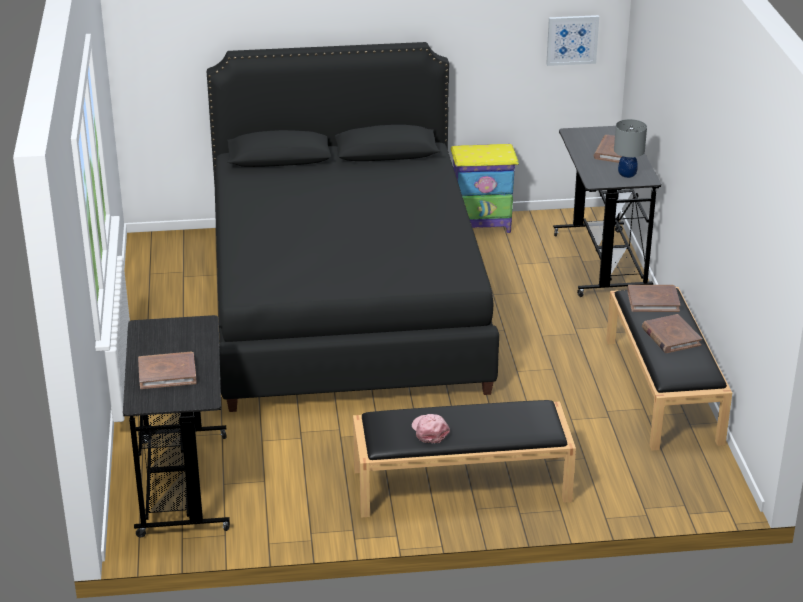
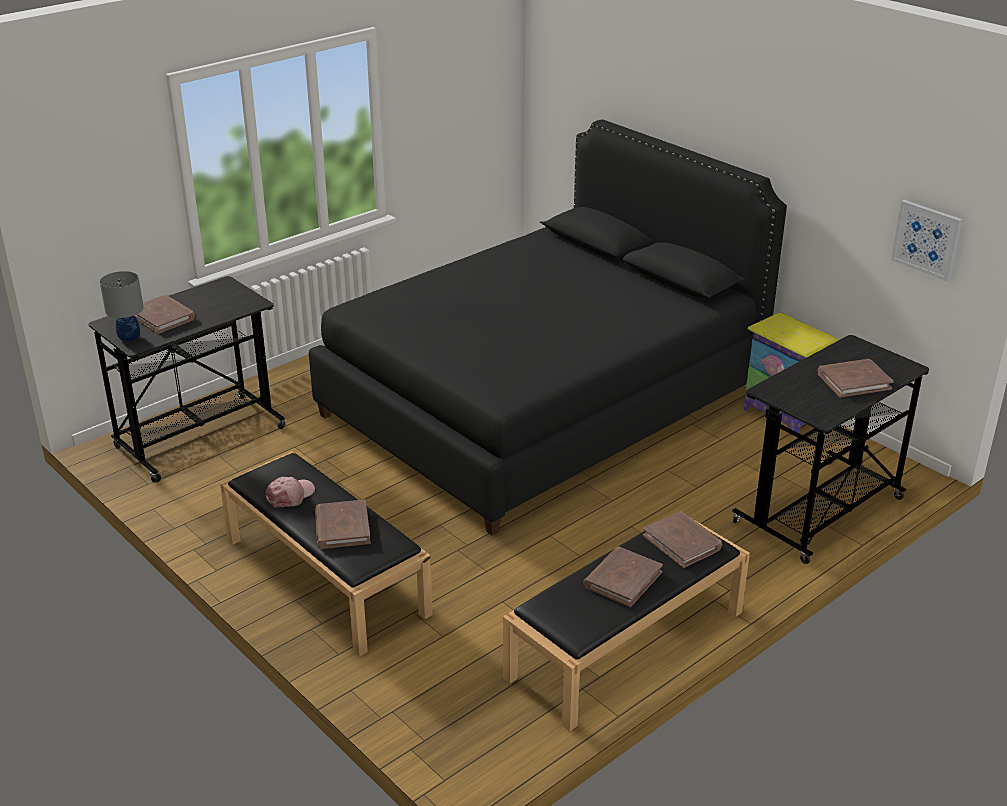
camera: 55 degrees right, 0 degrees up
grey table lamp [614,119,647,178] -> grey table lamp moved to [100,271,144,342]
none -> brown book [315,500,371,549]

